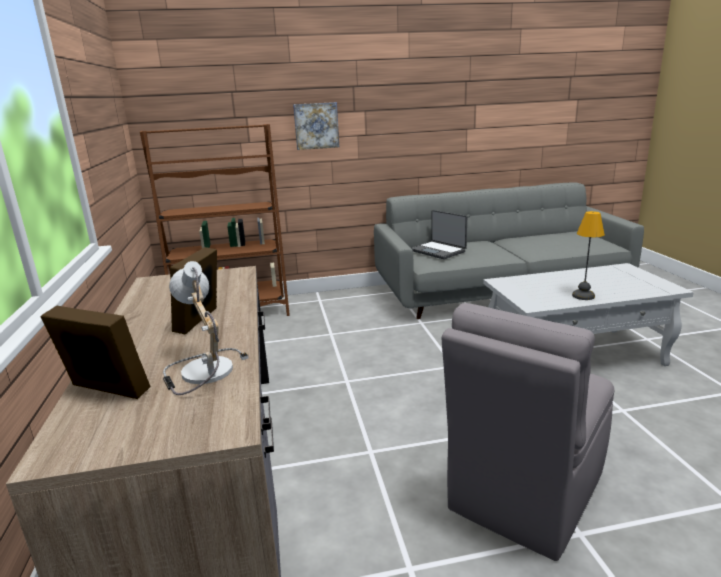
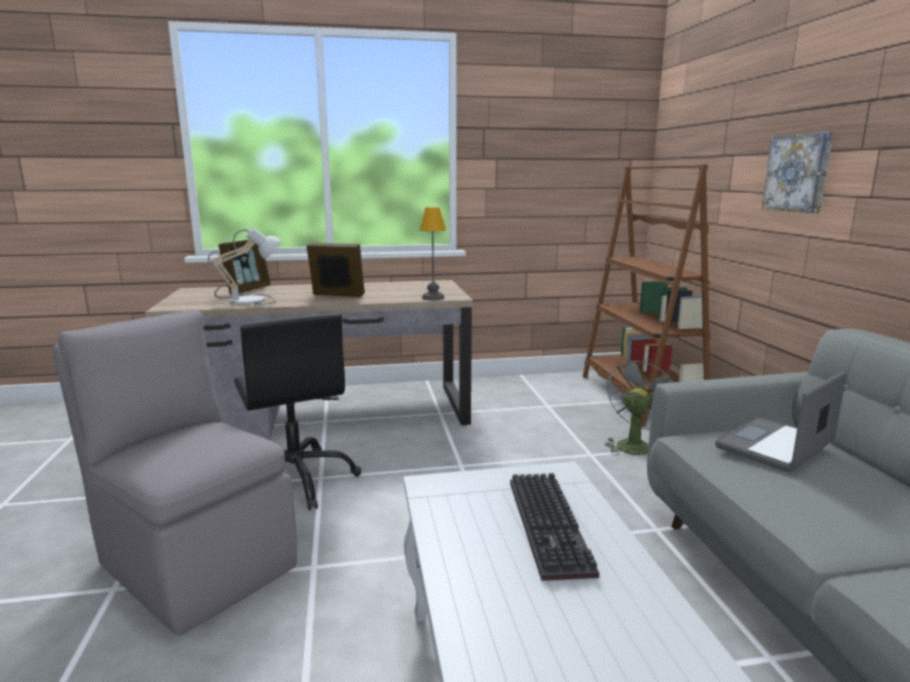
camera: 90 degrees right, 5 degrees down
table lamp [572,211,605,300] -> table lamp moved to [419,207,446,300]
none -> black office chair [234,314,361,510]
none -> keyboard [510,473,599,581]
none -> grey fan [604,357,674,455]

